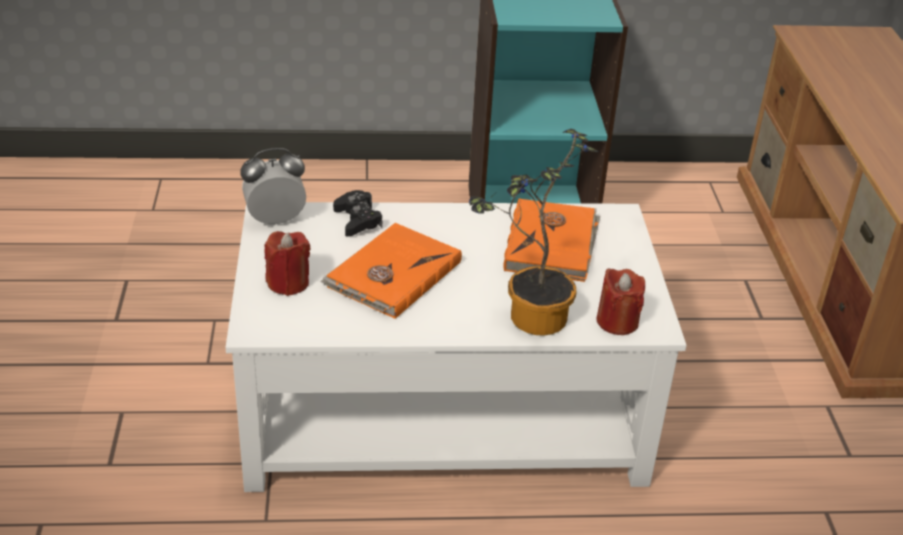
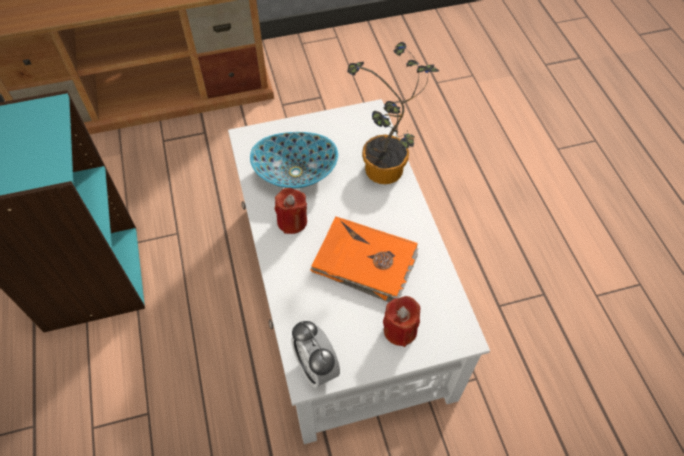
camera: 100 degrees left, 20 degrees up
black game controller [333,190,382,237] -> none
orange book [503,198,600,282] -> bowl [250,132,338,188]
red candle [597,268,645,335] -> red candle moved to [275,188,307,234]

